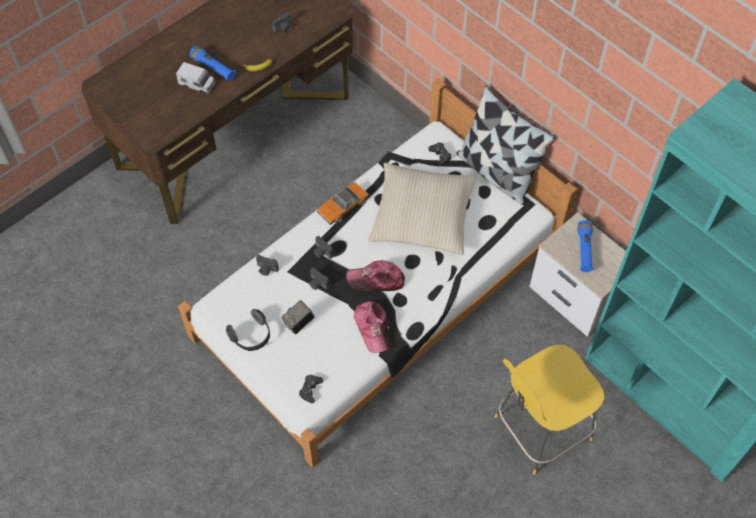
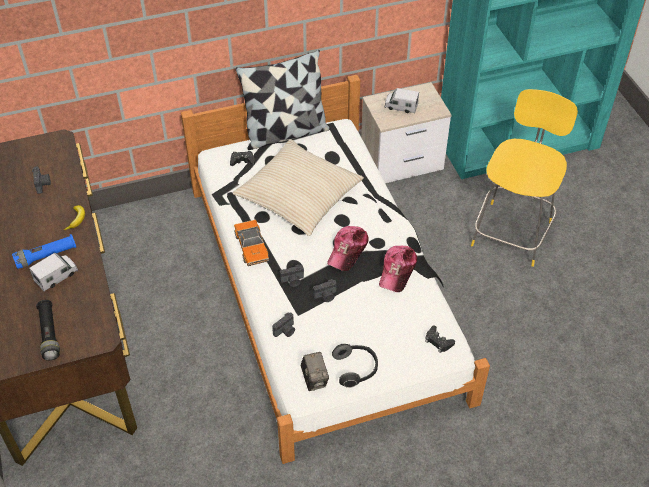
camera: 65 degrees left, 10 degrees down
camera [281,300,314,334] -> camera moved to [301,352,329,391]
cap [354,301,392,353] -> cap turned 105 degrees clockwise [379,246,417,292]
yellow chair [494,345,605,475] -> yellow chair turned 150 degrees counterclockwise [471,89,578,267]
blue flashlight [578,220,594,272] -> toy truck [384,88,419,114]
none -> black flashlight [36,300,60,360]

